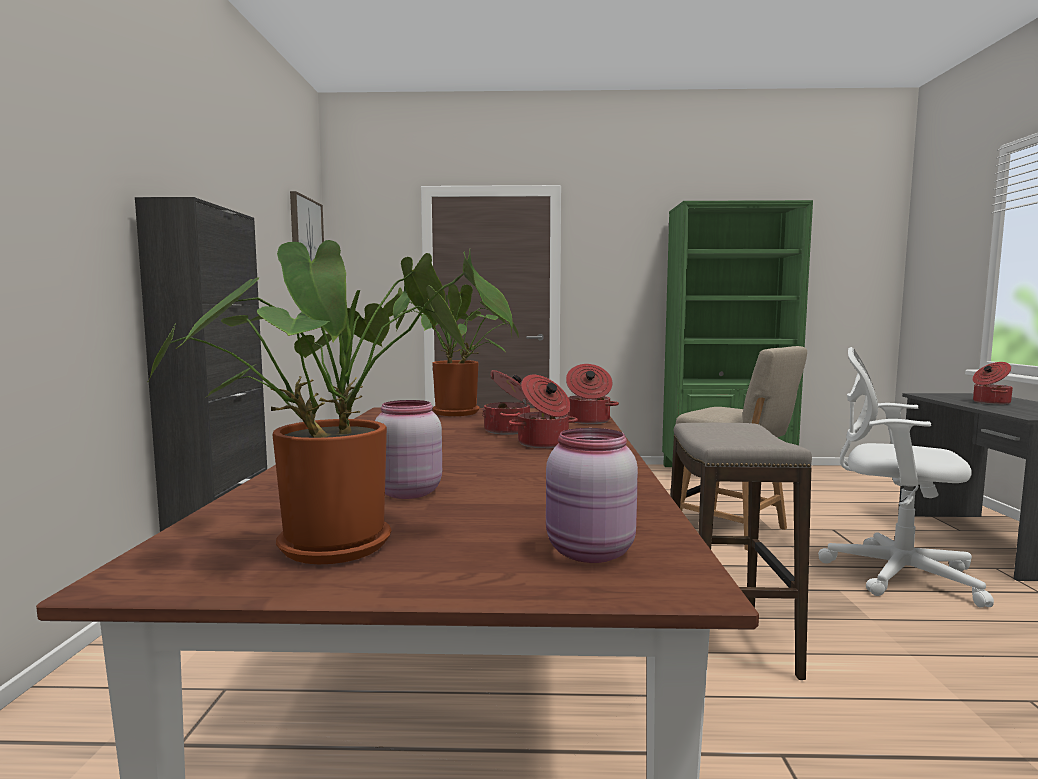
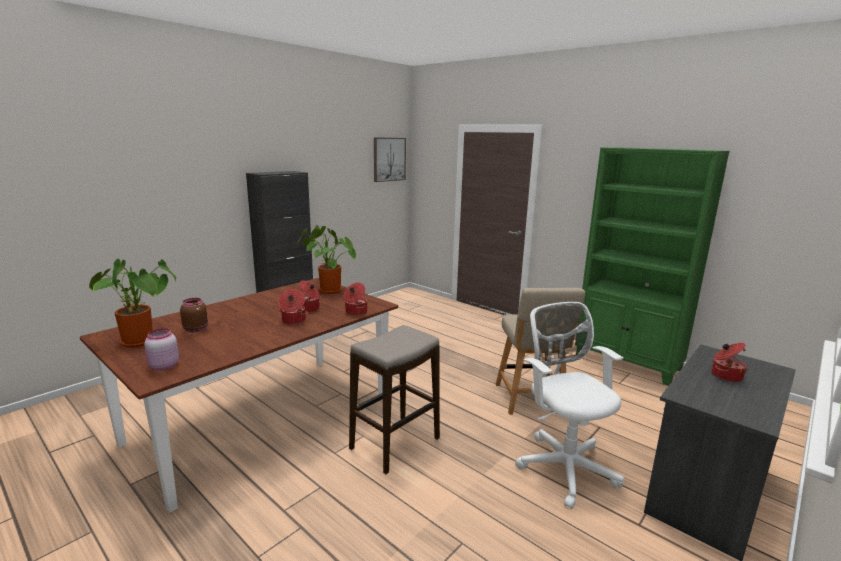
camera: 40 degrees right, 10 degrees up
pink jar [375,400,442,499] -> brown jar [180,298,208,333]

